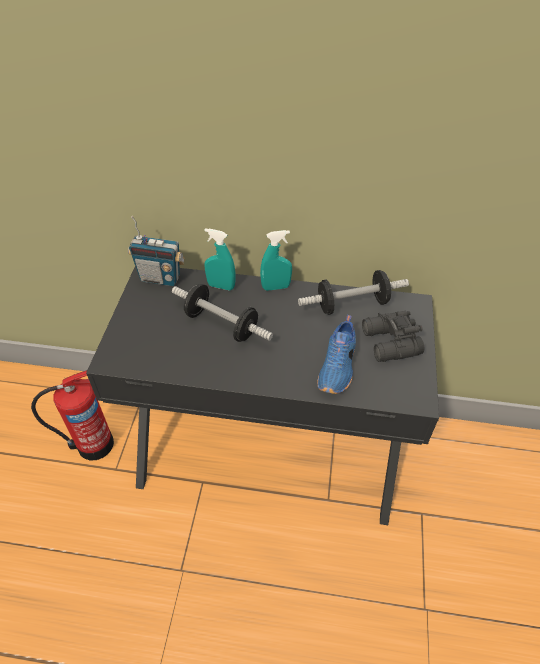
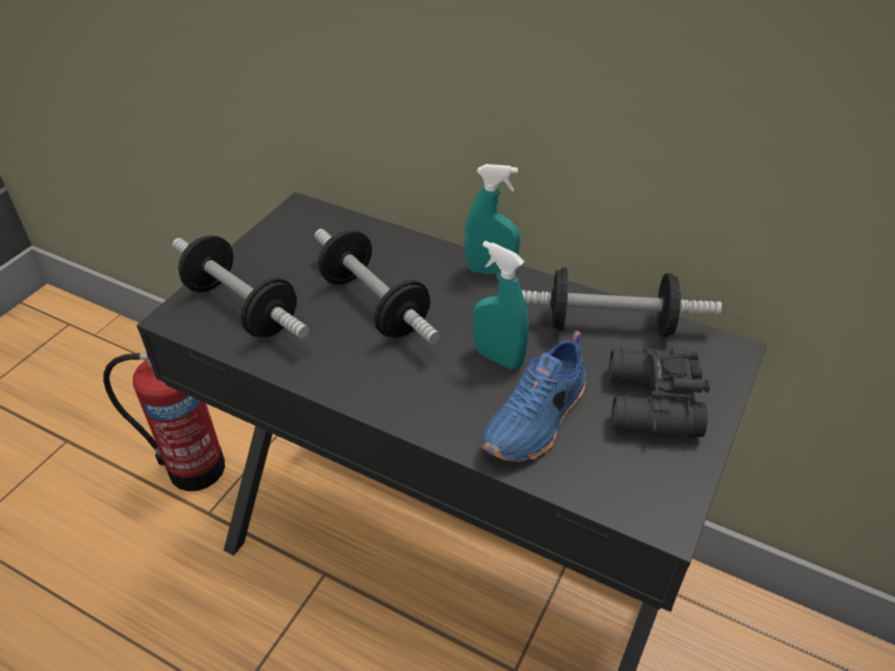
camera: 20 degrees right, 5 degrees down
radio [128,216,185,286] -> none
turquoise spray bottle [204,228,236,291] -> turquoise spray bottle moved to [473,241,529,370]
none -> dumbbell [172,235,309,339]

